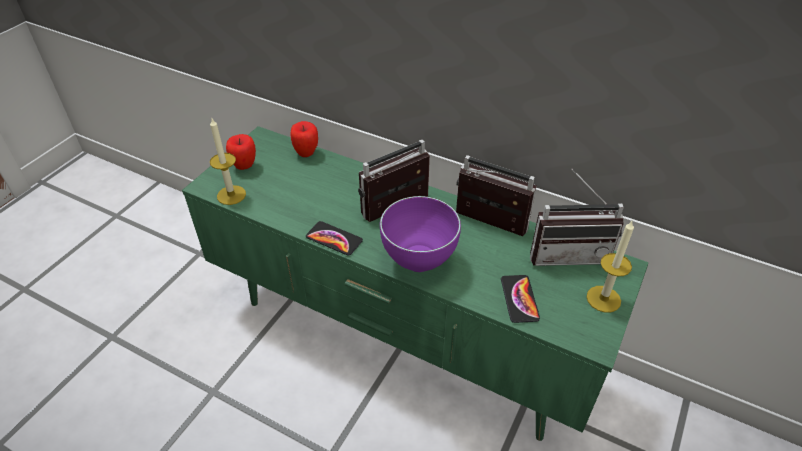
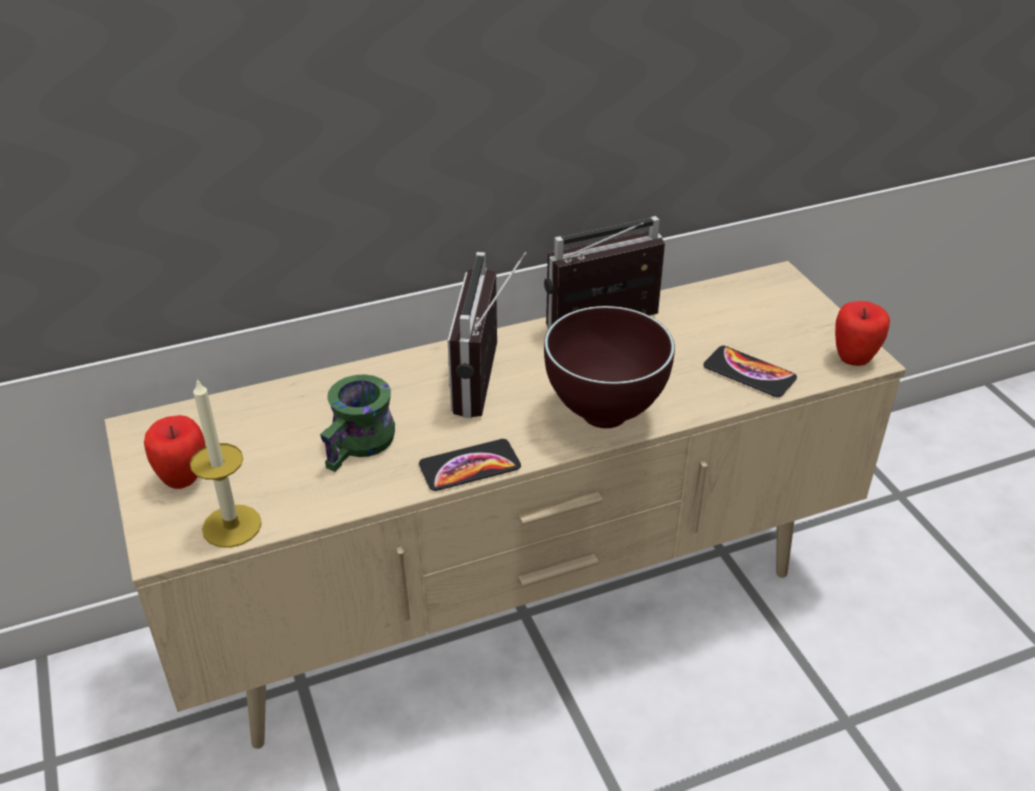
camera: 50 degrees left, 5 degrees down
green tv stand [182,126,648,441] -> beige tv stand [104,261,906,749]
apple [291,121,318,157] -> apple moved to [835,301,890,366]
purple bowl [380,196,461,272] -> brown bowl [544,306,675,428]
radio [530,169,624,266] -> none
candle [586,221,634,313] -> none
none -> green mug [320,374,395,472]

